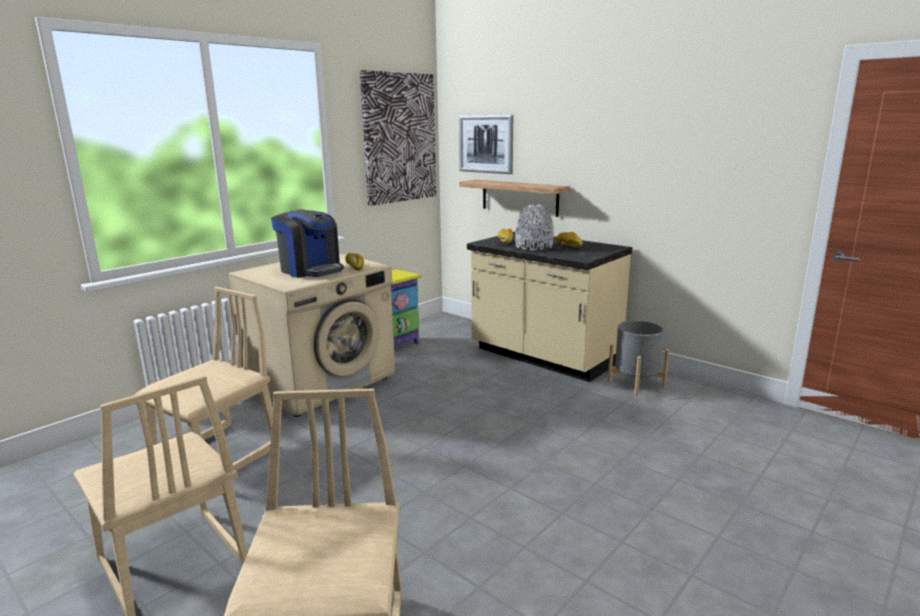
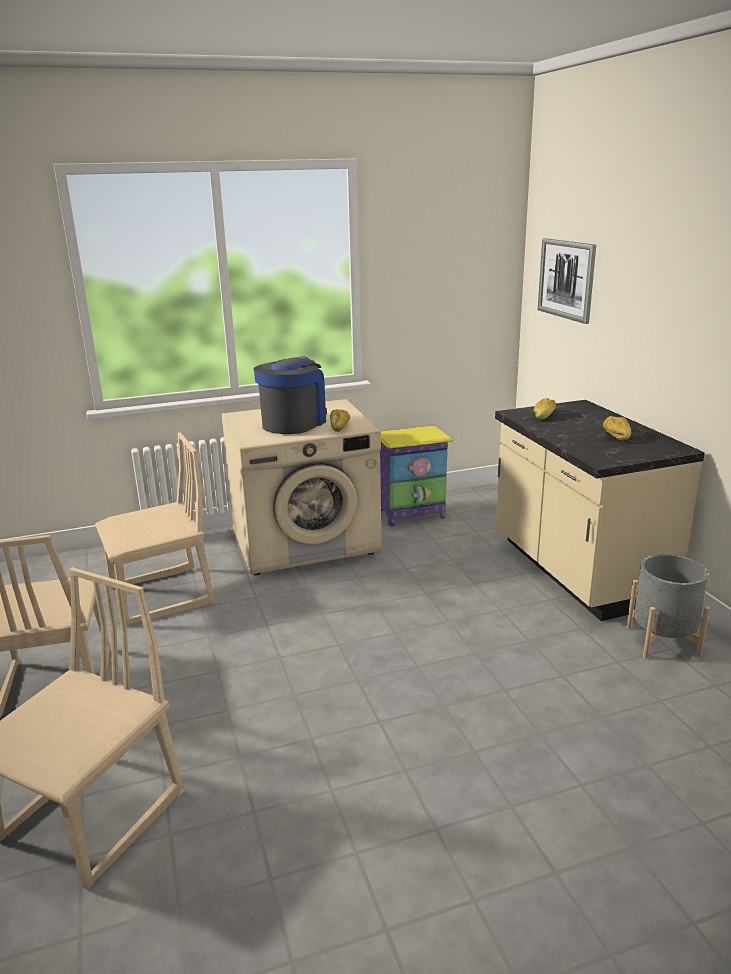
camera: 30 degrees right, 5 degrees up
coffee machine [271,209,344,278] -> coffee machine turned 135 degrees counterclockwise [253,356,327,434]
picture [360,70,436,206] -> none
shelf [459,180,570,217] -> none
grey vase [515,204,554,250] -> none

